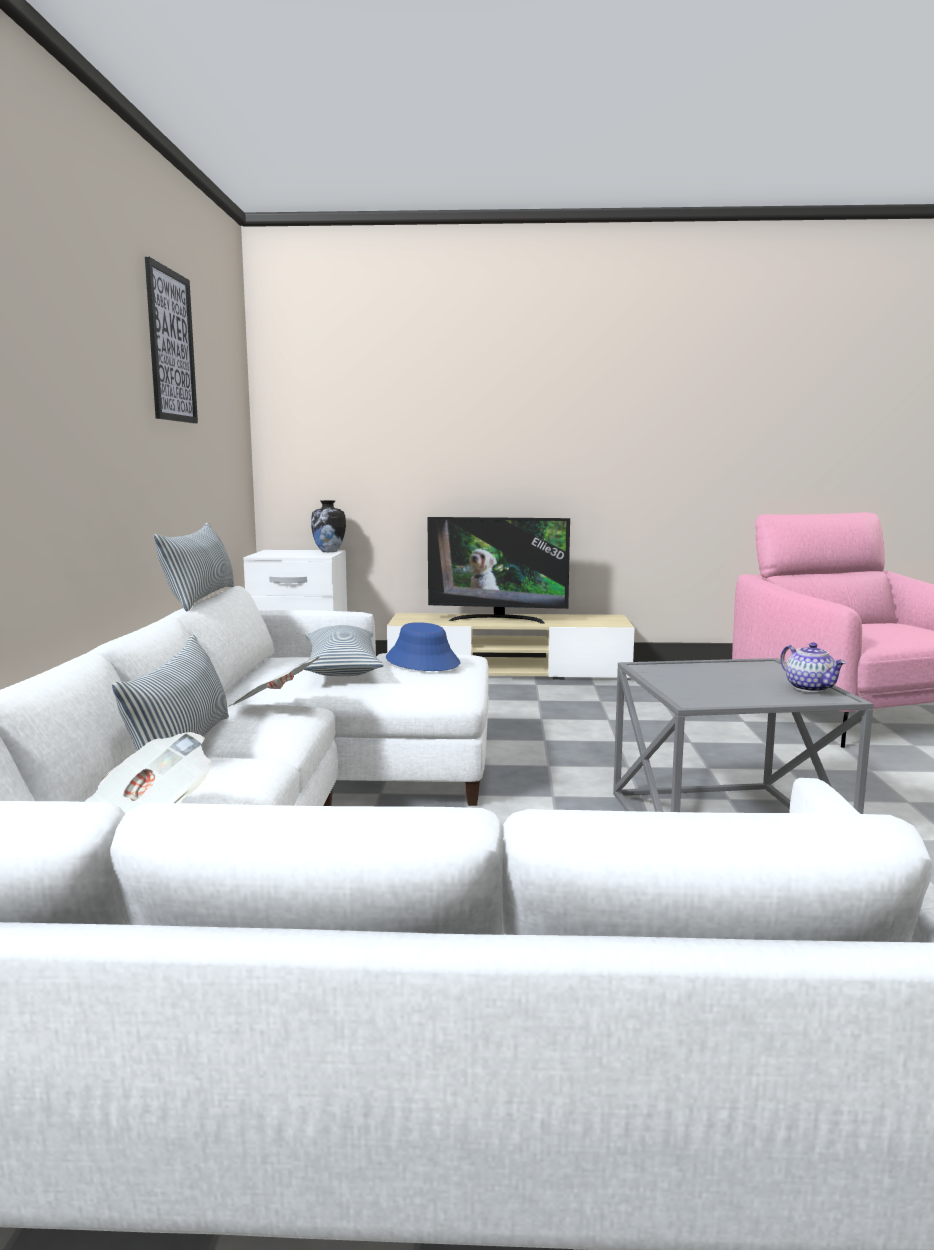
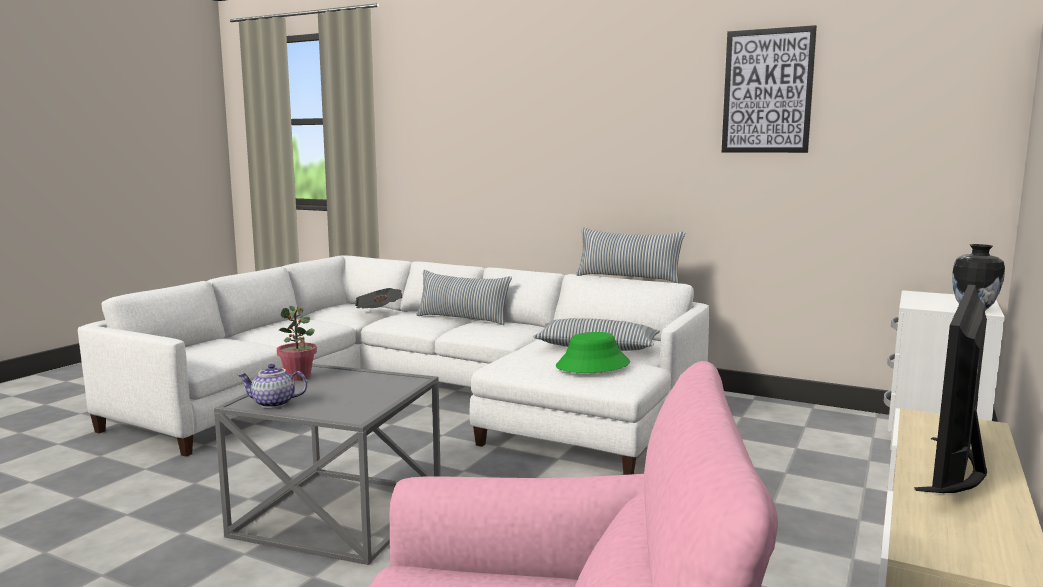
camera: 115 degrees right, 0 degrees up
newspaper [228,656,320,707] -> none
blue hat [386,622,460,671] -> green hat [556,332,630,373]
none -> potted plant [277,306,317,381]

